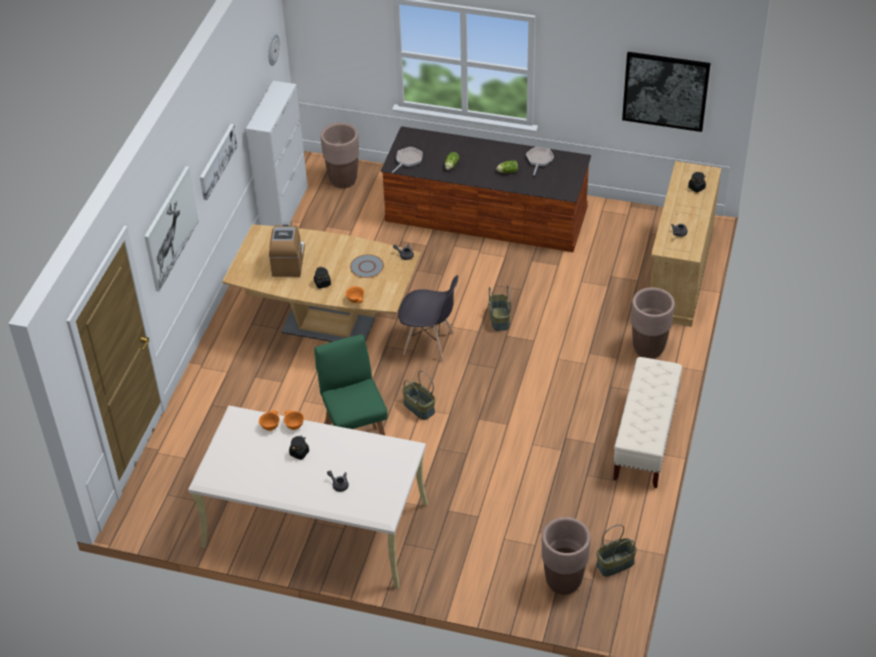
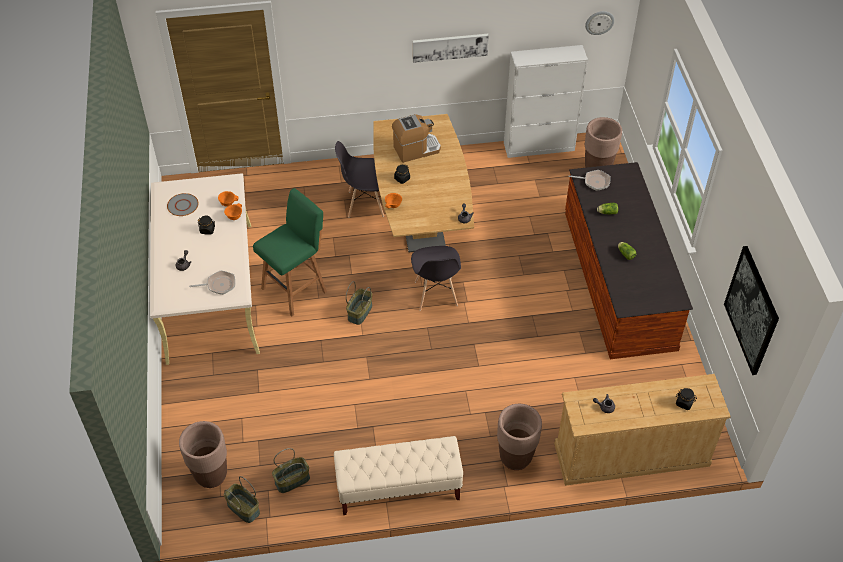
camera: 65 degrees right, 5 degrees up
picture [144,166,199,292] -> none
grey plate [350,254,384,278] -> grey plate moved to [167,193,199,216]
basket [489,285,511,331] -> basket moved to [272,448,310,493]
frying pan [526,147,554,175] -> frying pan moved to [189,270,235,295]
none -> grey chair [335,141,384,218]

